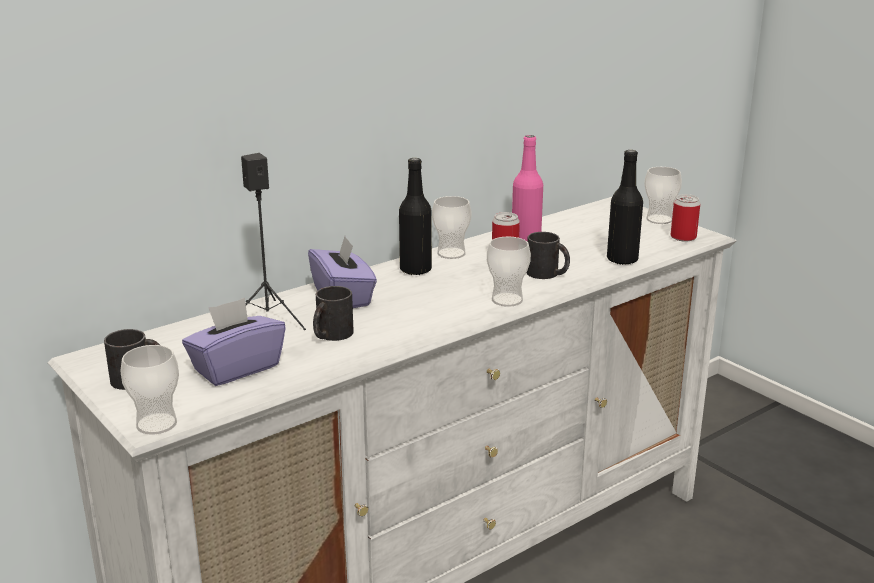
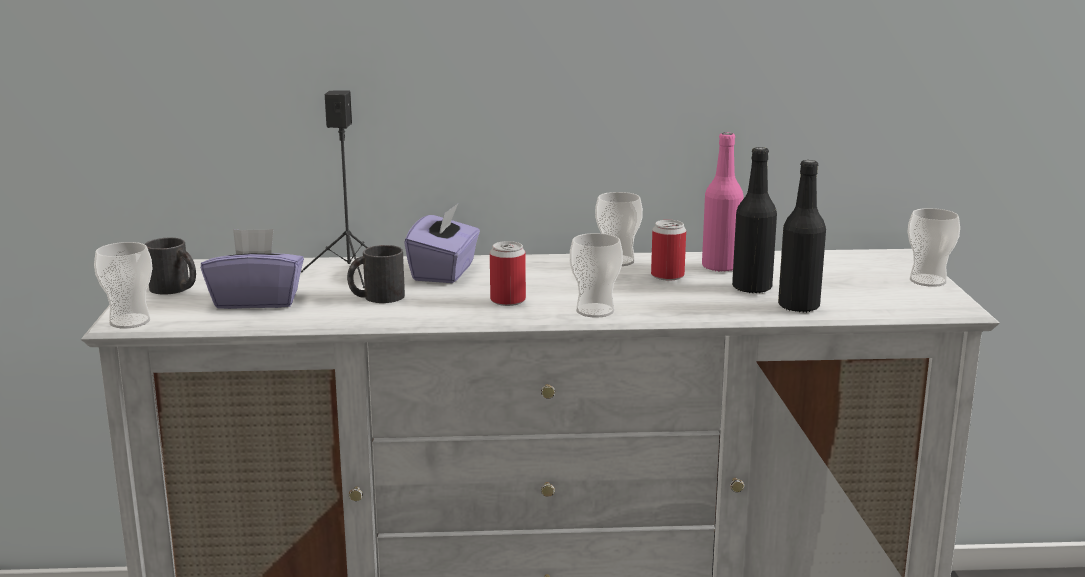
camera: 35 degrees right, 5 degrees down
black bottle [399,158,432,275] -> black bottle moved to [732,147,777,294]
black mug [527,232,570,279] -> none
can [671,194,701,242] -> can moved to [490,241,526,306]

